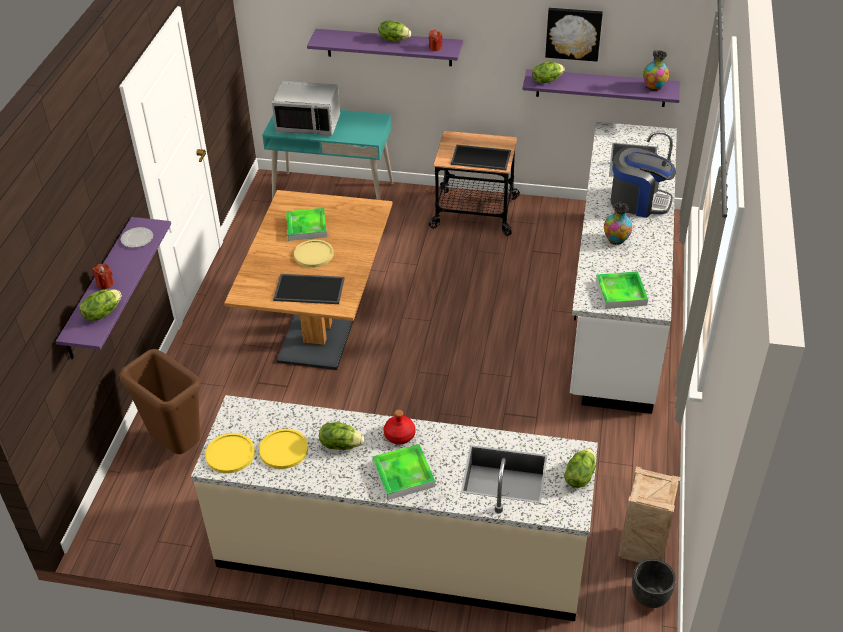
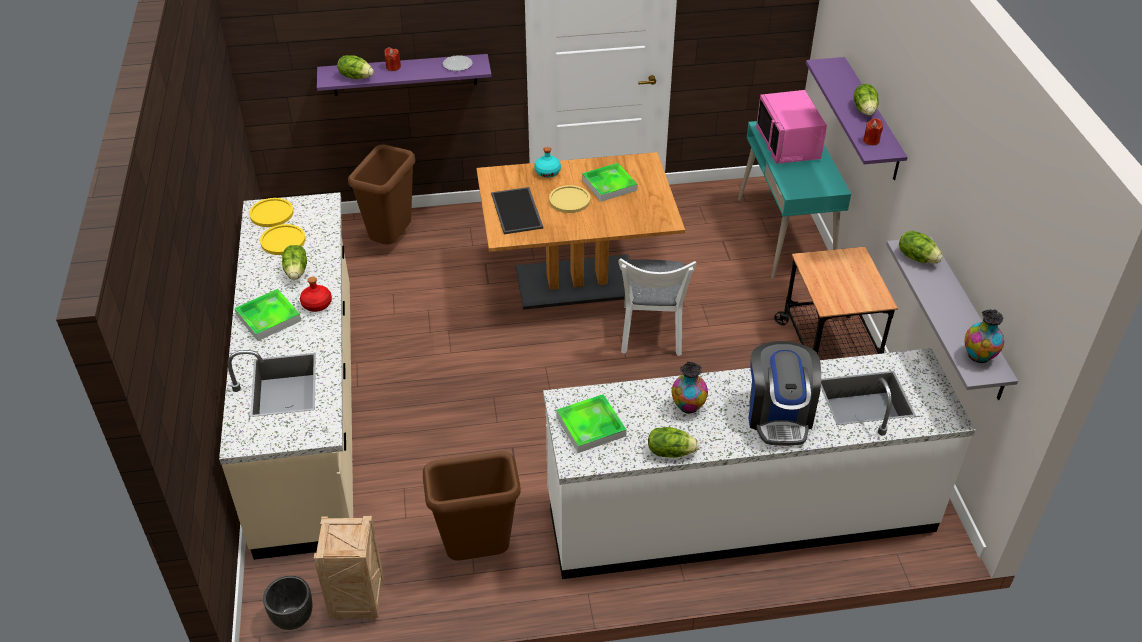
camera: 70 degrees right, 0 degrees up
grey microwave [272,81,340,136] -> pink microwave [756,90,827,164]
tray [451,145,511,170] -> none
purple shelf [522,69,680,107] -> grey shelf [886,237,1018,400]
picture [545,8,603,62] -> none
lettuce [564,448,596,488] -> lettuce moved to [648,427,699,458]
none -> brown trash can [423,451,521,561]
none -> turquoise bottle [534,147,561,178]
none -> white chair [619,258,697,356]

